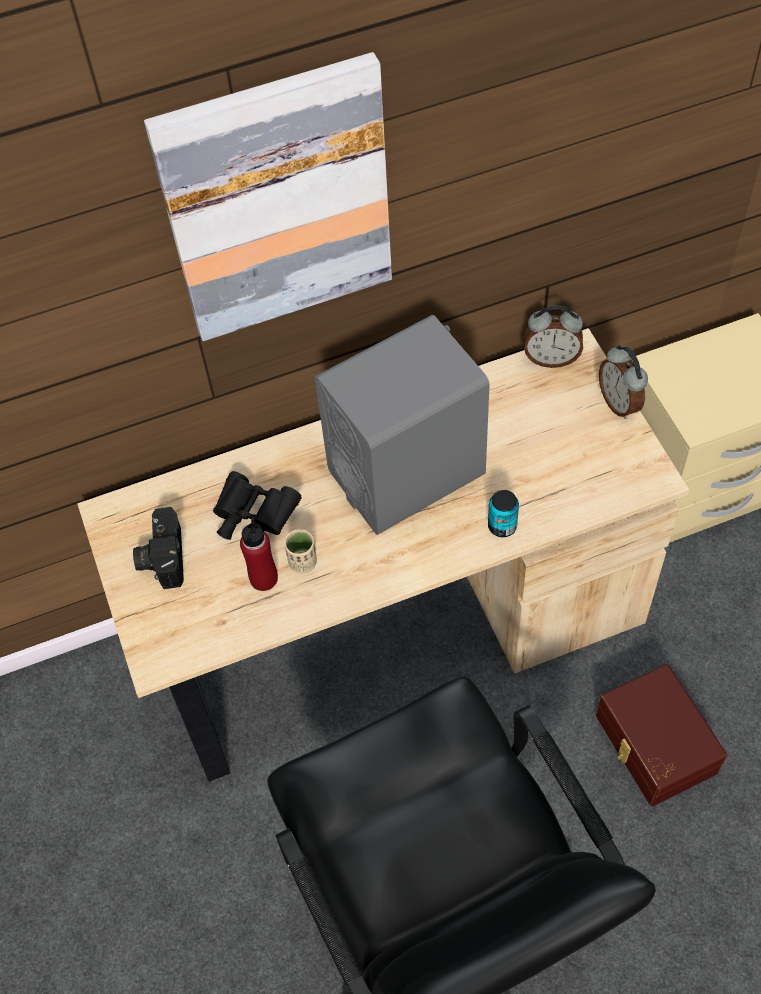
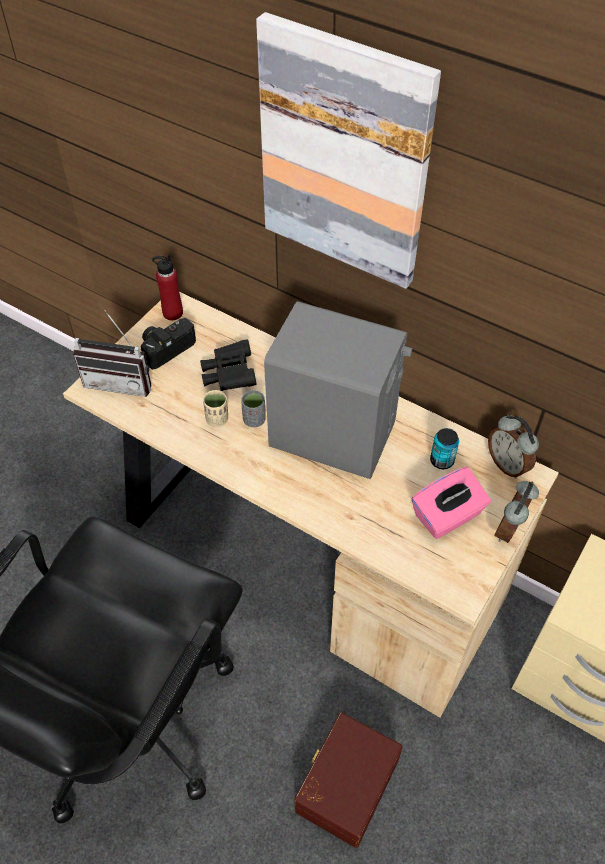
camera: 50 degrees right, 5 degrees down
red bottle [240,517,278,591] -> red bottle moved to [152,254,183,320]
can [488,490,519,537] -> can moved to [430,428,459,469]
none -> radio [73,310,151,397]
none -> grey cup [241,390,266,427]
none -> pink tissue box [412,467,491,539]

